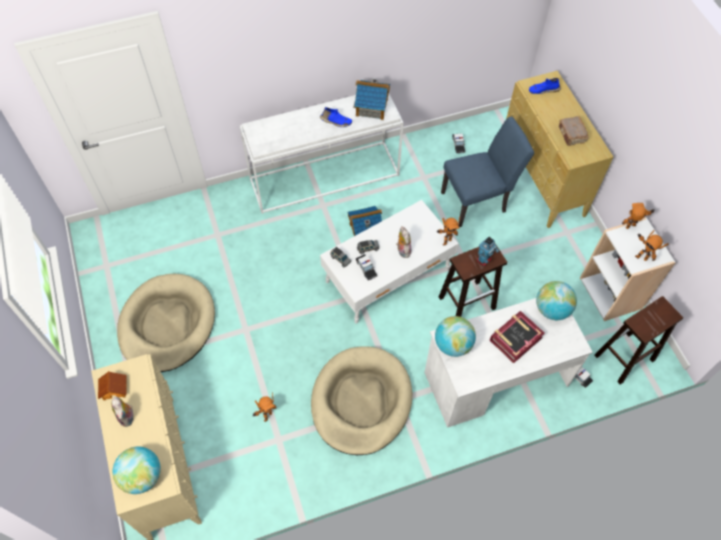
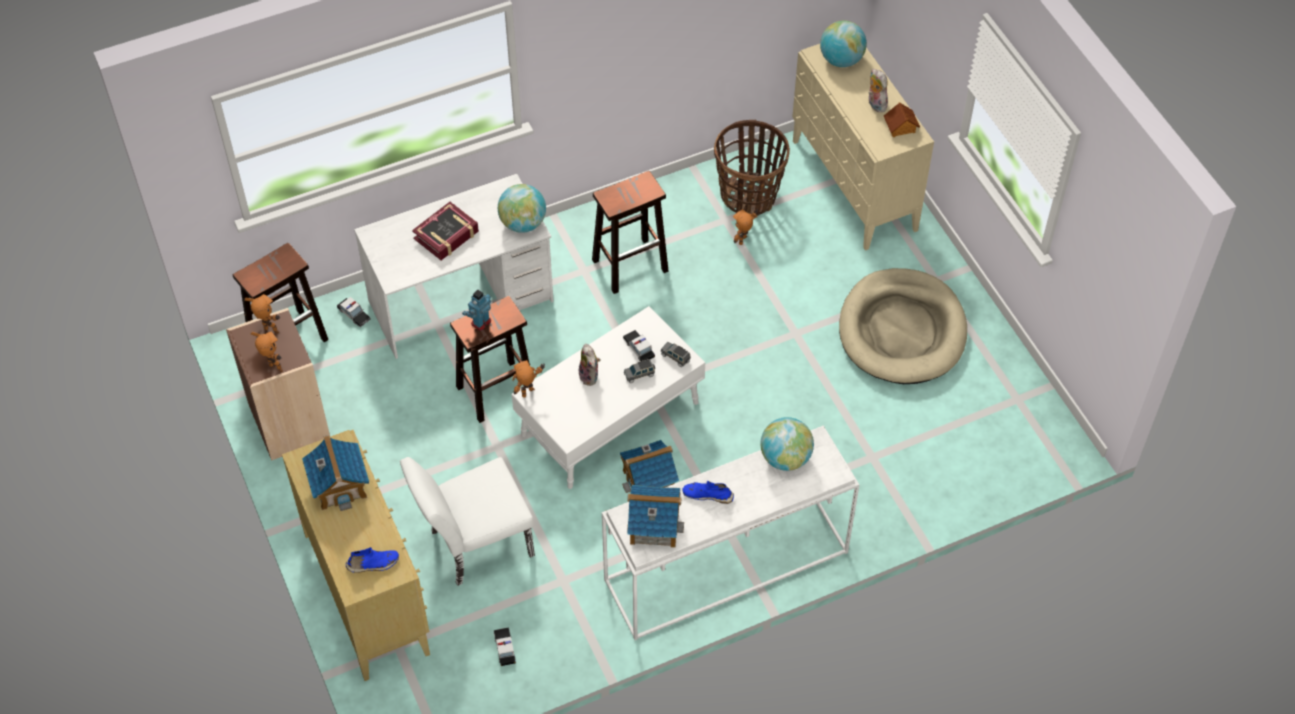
camera: 175 degrees right, 5 degrees down
beige dog bed [311,346,412,455] -> brown stool [592,171,669,294]
blue chair [441,116,534,227] -> white chair [400,457,535,586]
globe [536,281,577,320] -> globe moved to [760,417,814,471]
brown book [559,116,588,146] -> toy house [302,435,369,511]
white bookcase [580,217,676,321] -> brown bookcase [226,308,330,461]
toy robot [622,203,655,229] -> toy robot turned 120 degrees counterclockwise [250,332,283,372]
none -> basket [714,120,790,216]

